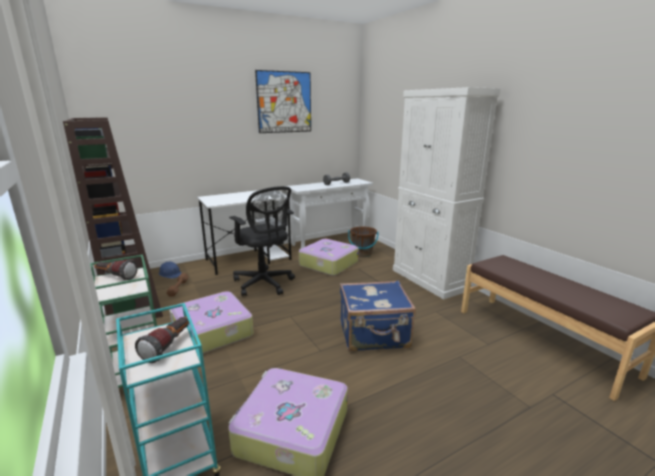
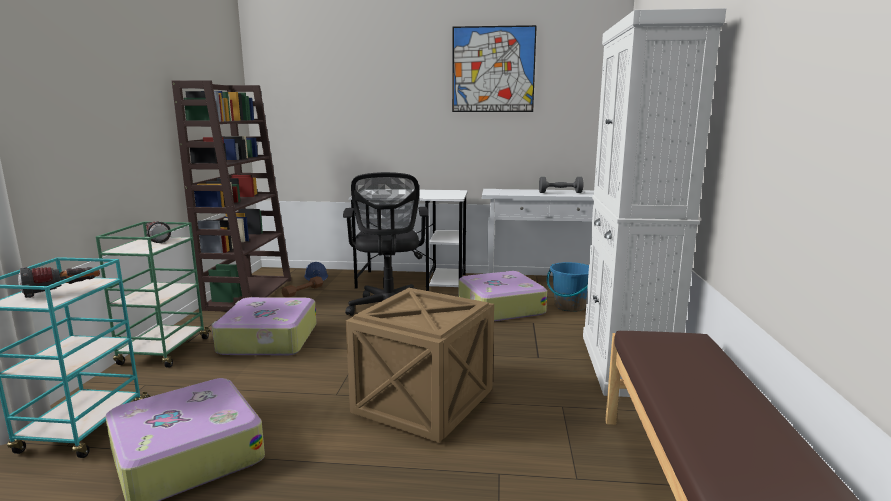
camera: 35 degrees right, 5 degrees down
blue suitcase [340,281,416,351] -> crate [346,288,494,443]
brown bucket [348,226,379,257] -> blue bucket [547,262,589,312]

